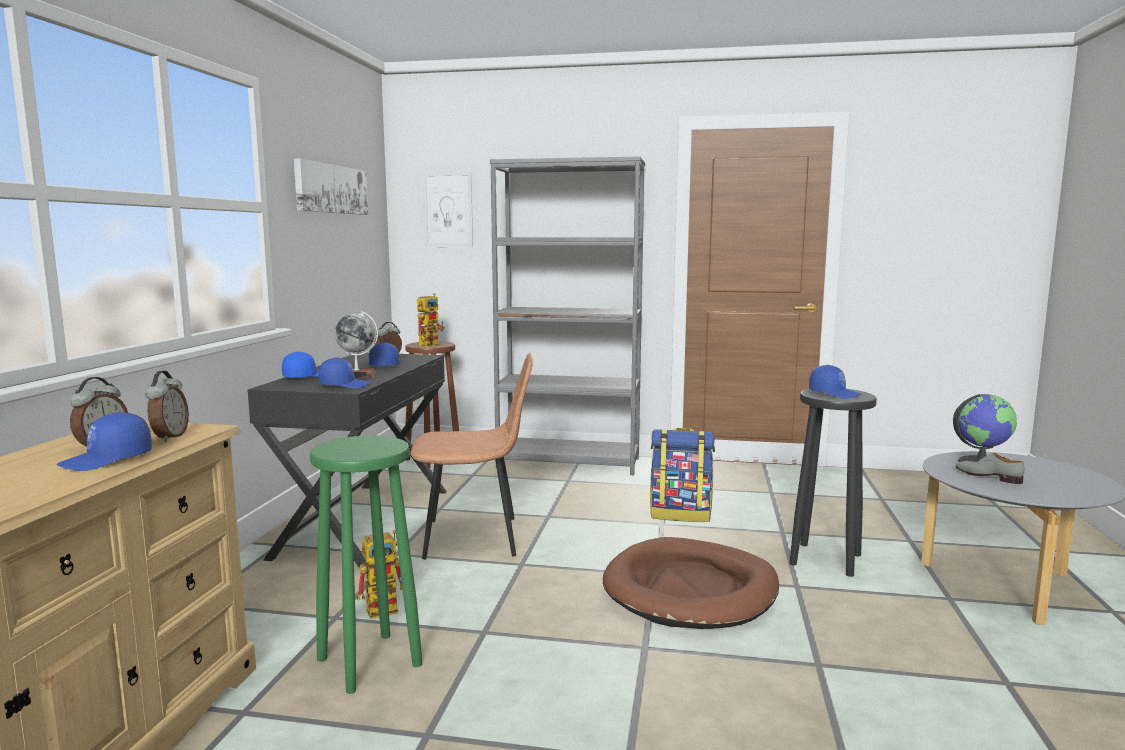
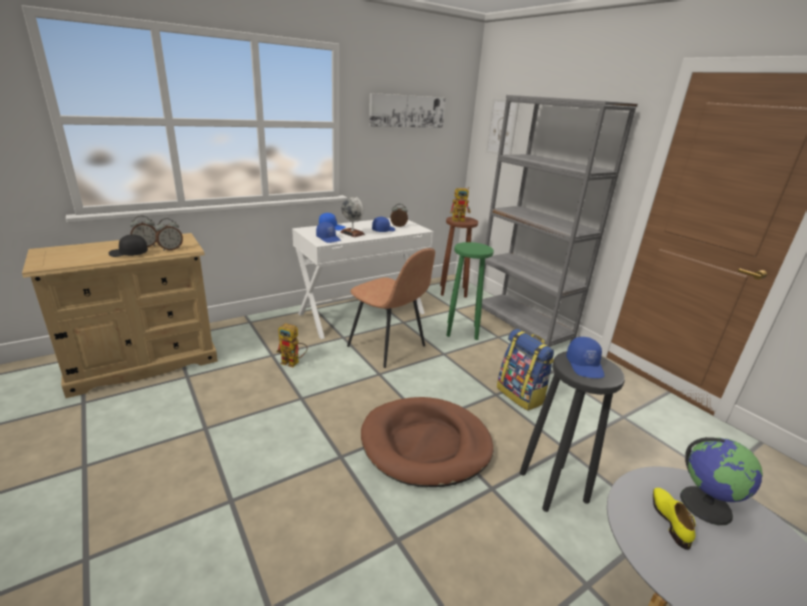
camera: 45 degrees right, 15 degrees up
blue cap [57,412,152,471] -> black cap [108,234,148,257]
black desk [247,353,447,567] -> white desk [292,218,434,339]
green stool [310,436,423,694] -> green stool moved to [446,242,494,340]
grey shoe [955,453,1025,484] -> yellow shoe [653,488,695,550]

